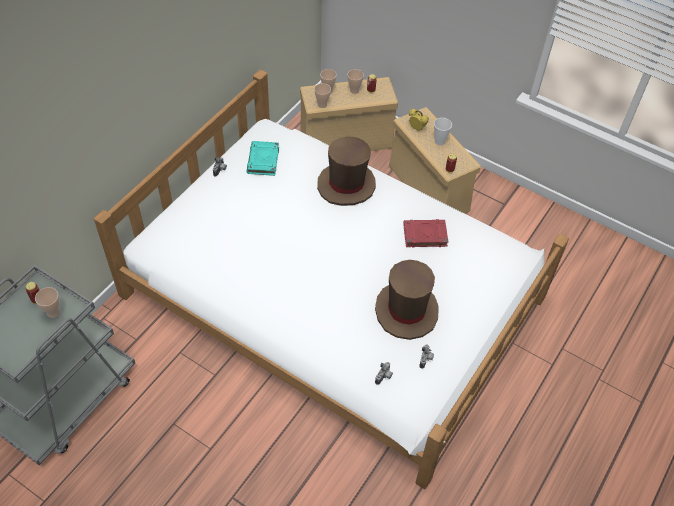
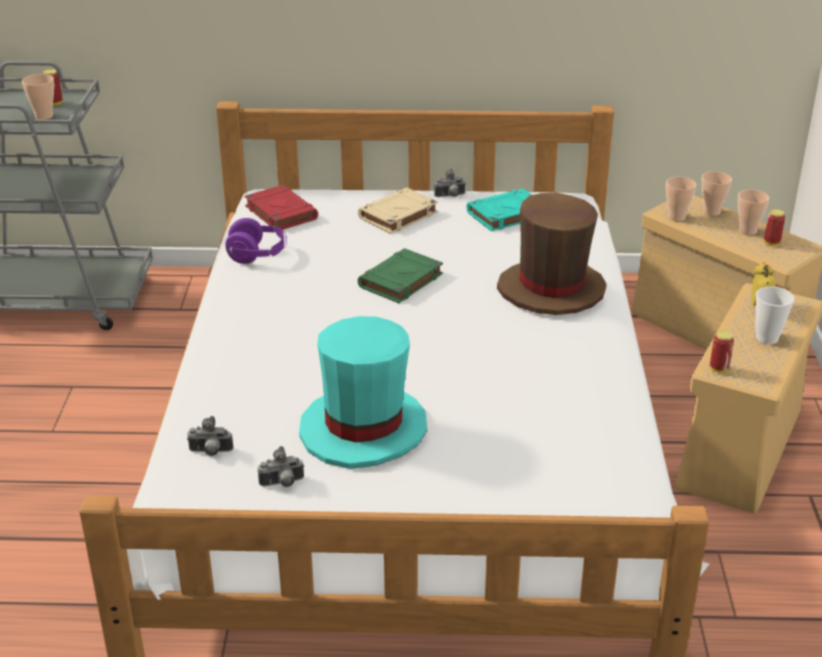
camera: 60 degrees right, 20 degrees down
brown hat [375,260,439,340] -> turquoise hat [299,316,427,469]
red book [403,219,448,248] -> red book moved to [245,185,318,230]
none -> purple headphones [226,218,287,264]
none -> beige book [358,188,438,234]
none -> green book [358,248,443,303]

